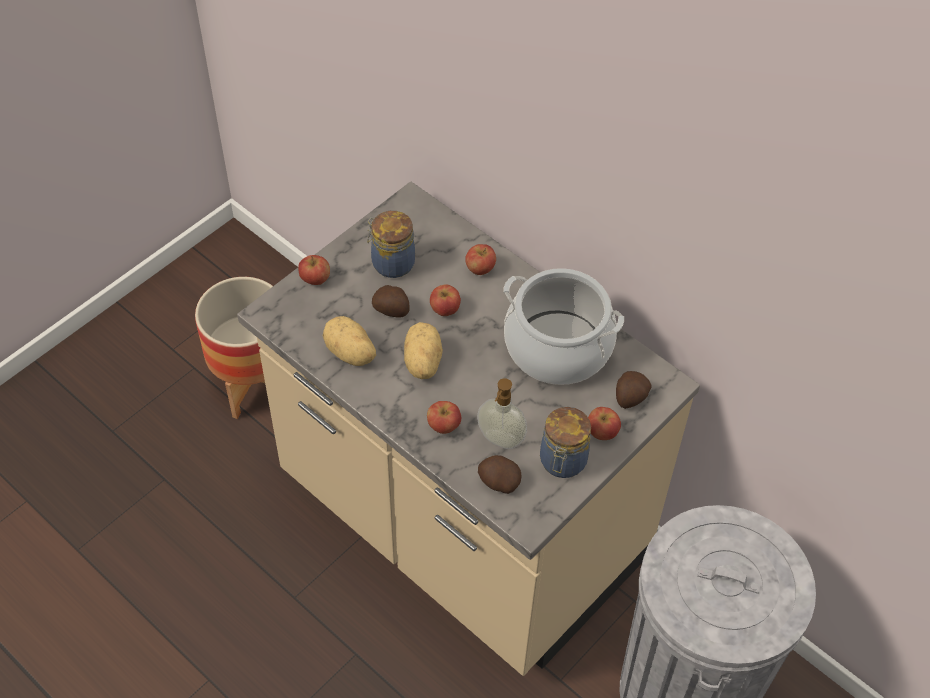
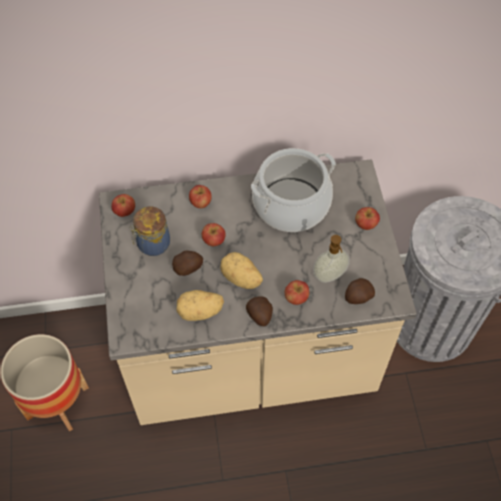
camera: 50 degrees left, 5 degrees up
apple [298,255,330,285] -> apple moved to [112,194,135,217]
jar [540,407,591,478] -> none
potato [616,371,652,409] -> potato moved to [246,297,273,326]

